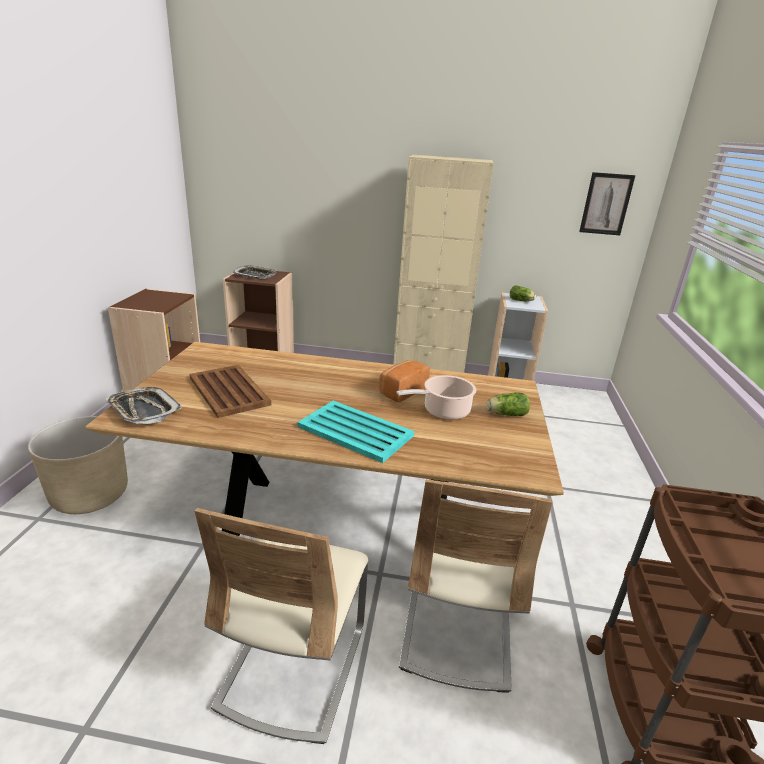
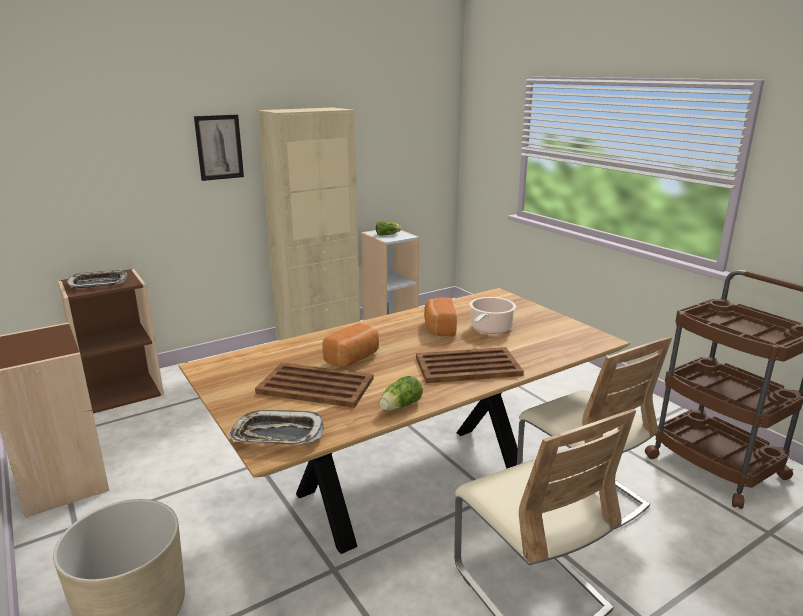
camera: 40 degrees left, 5 degrees down
turquoise tray [297,401,414,463] -> brown tray [416,347,524,383]
lettuce [486,392,530,416] -> lettuce moved to [380,376,423,411]
picture [579,172,636,235] -> picture moved to [194,115,244,181]
none -> bread [322,323,379,367]

